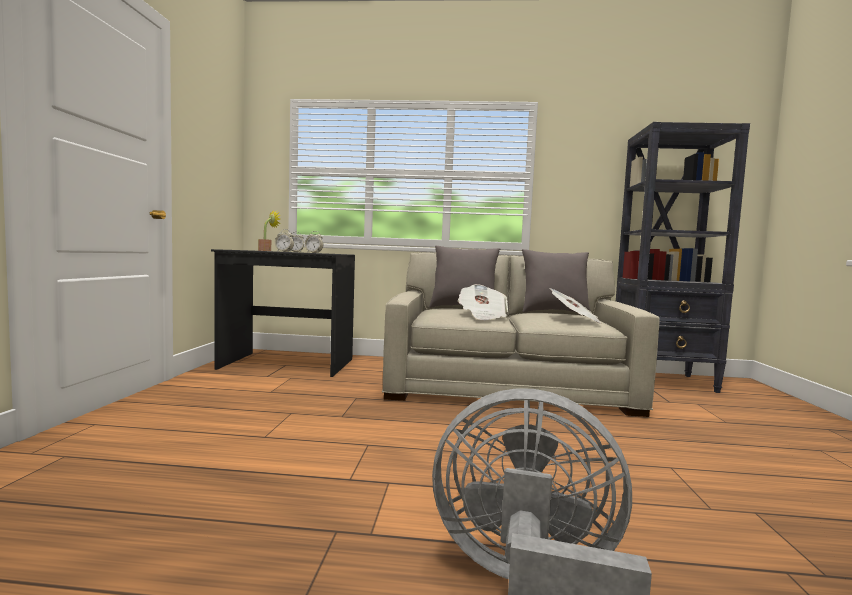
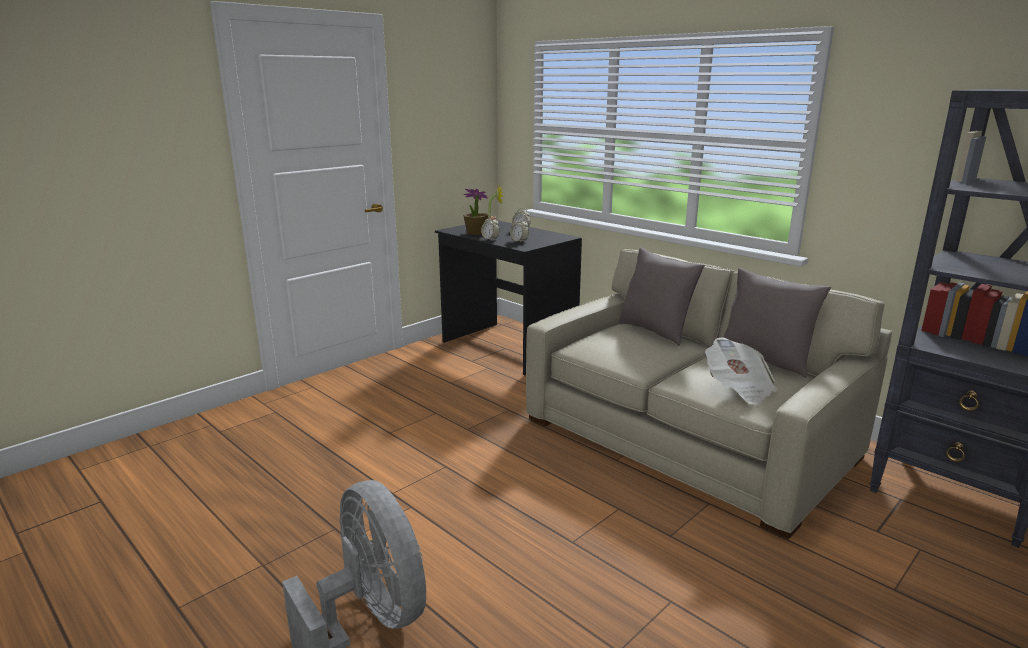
camera: 40 degrees right, 15 degrees up
newspaper [458,284,508,320] -> none
none -> potted plant [463,189,488,235]

